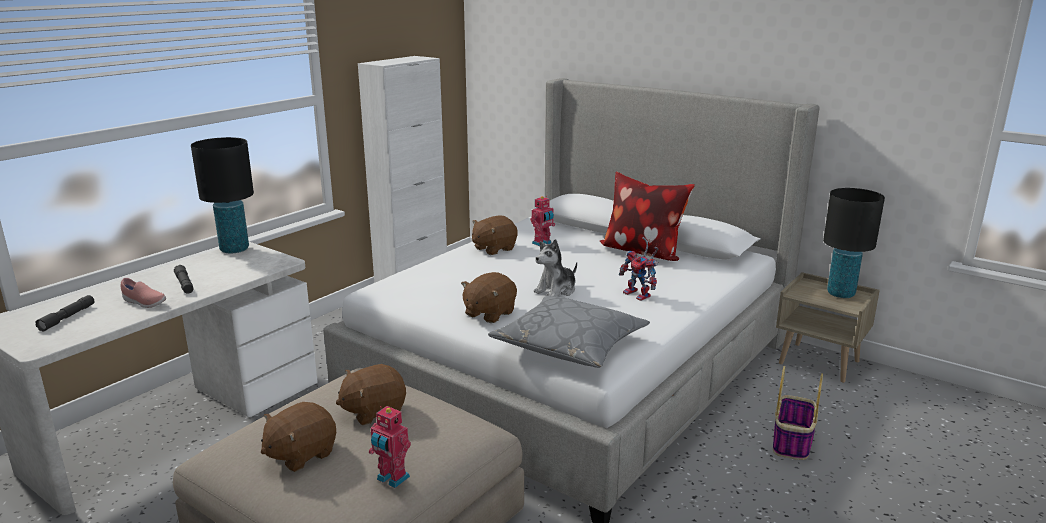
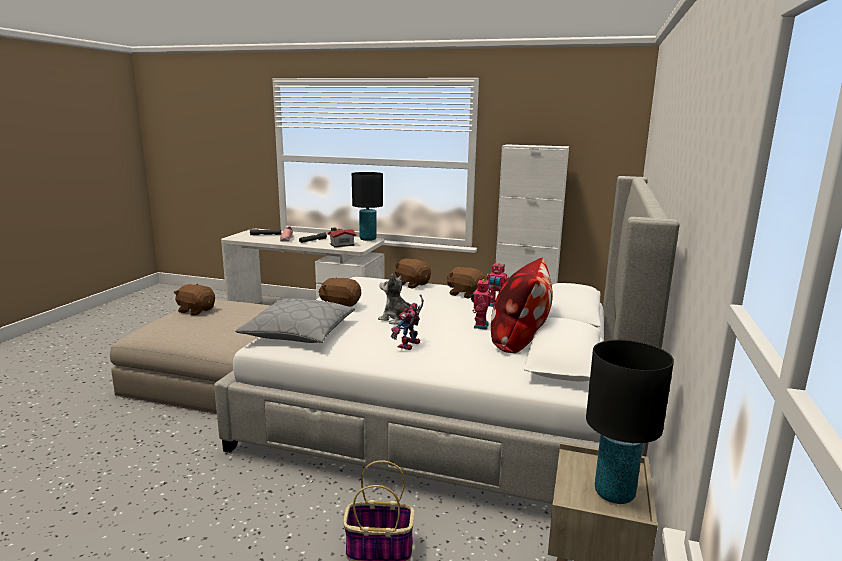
camera: 70 degrees right, 5 degrees down
brown plush toy [336,364,406,425] -> brown plush toy moved to [395,258,431,288]
toy robot [369,406,411,488] -> toy robot moved to [471,278,491,330]
none -> toy house [328,227,356,247]

